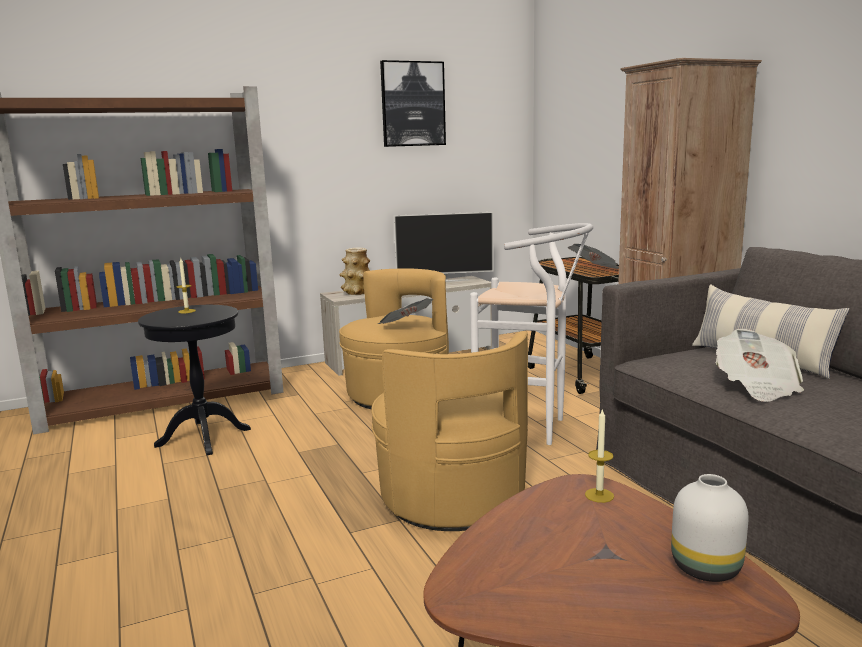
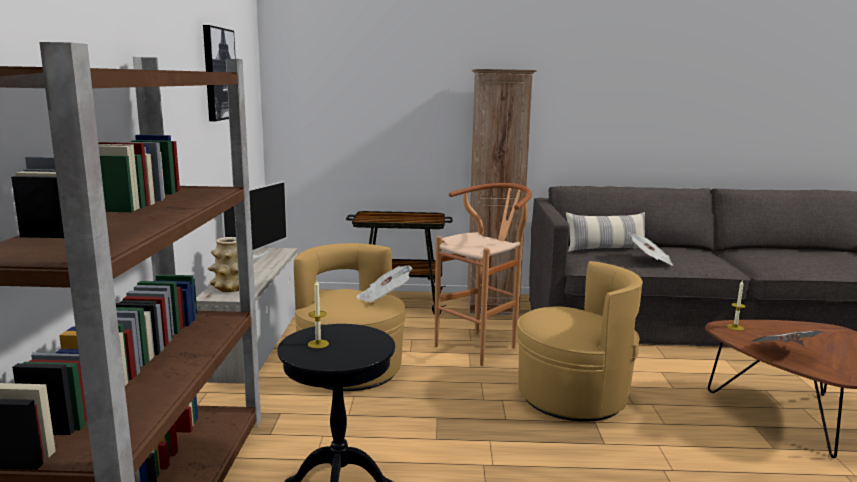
camera: 65 degrees left, 0 degrees up
white stool [470,223,593,445] -> brown stool [435,183,532,366]
newspaper [568,244,619,269] -> newspaper moved to [748,331,824,343]
white vase [671,474,748,582] -> none

